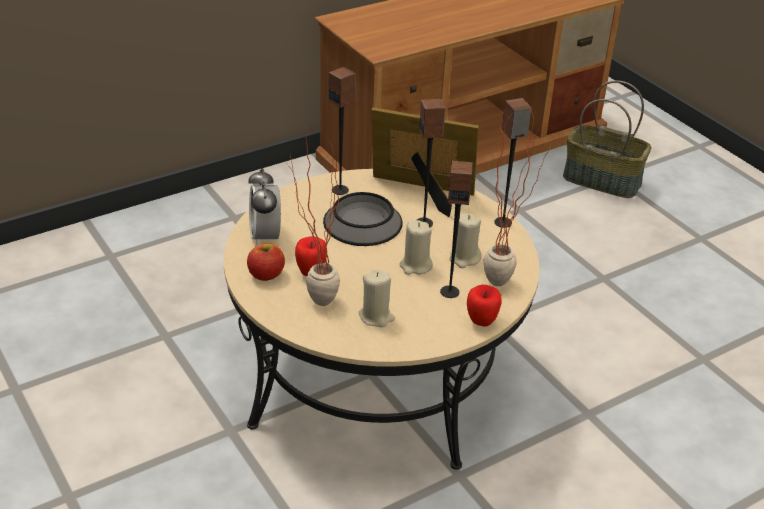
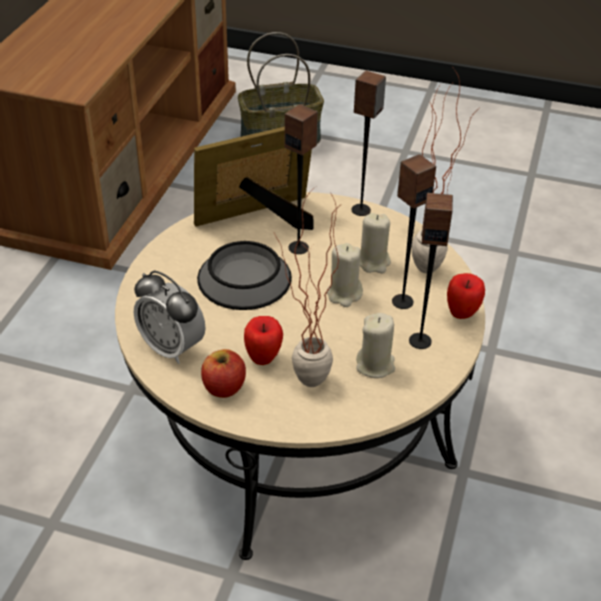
camera: 40 degrees left, 5 degrees up
speaker [329,67,356,195] -> speaker moved to [409,193,453,349]

